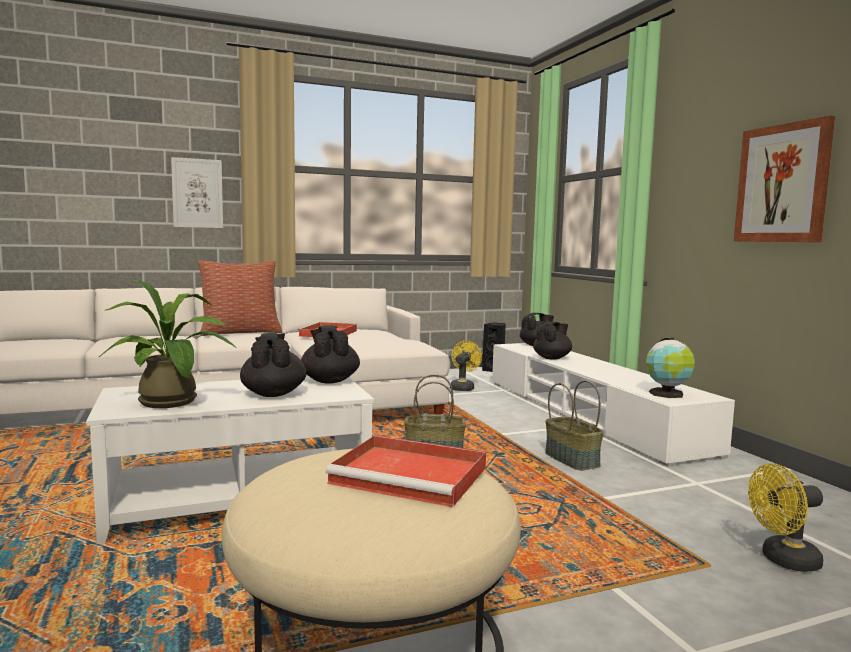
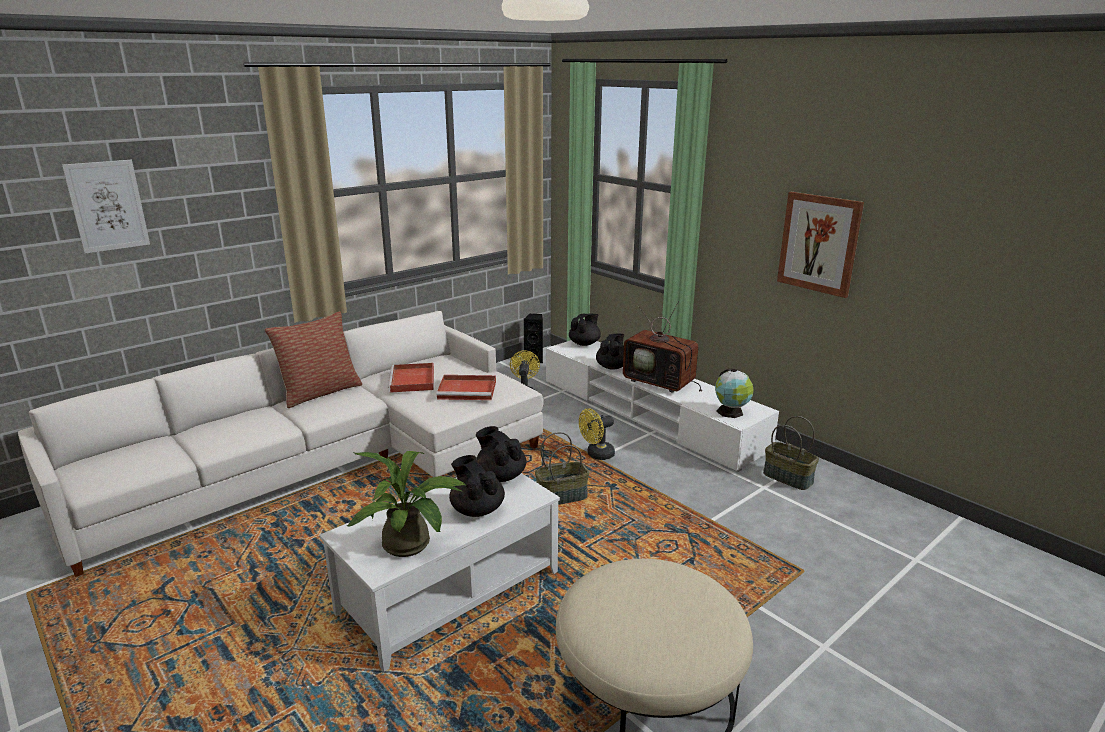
camera: 20 degrees left, 15 degrees up
picture [171,157,223,228] -> picture moved to [62,160,150,254]
red tray [325,435,486,507] -> red tray moved to [437,375,496,400]
basket [545,380,604,470] -> basket moved to [763,416,819,490]
yellow fan [748,464,823,572] -> yellow fan moved to [579,408,615,460]
none -> television [623,301,702,393]

